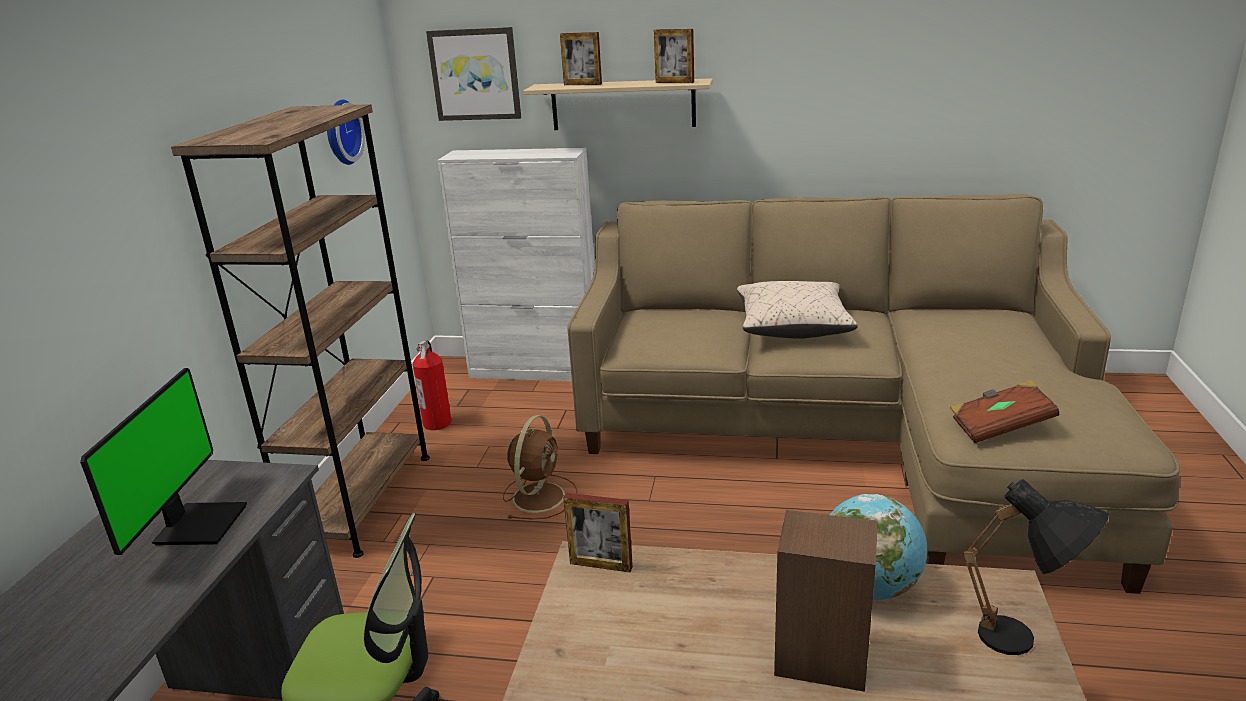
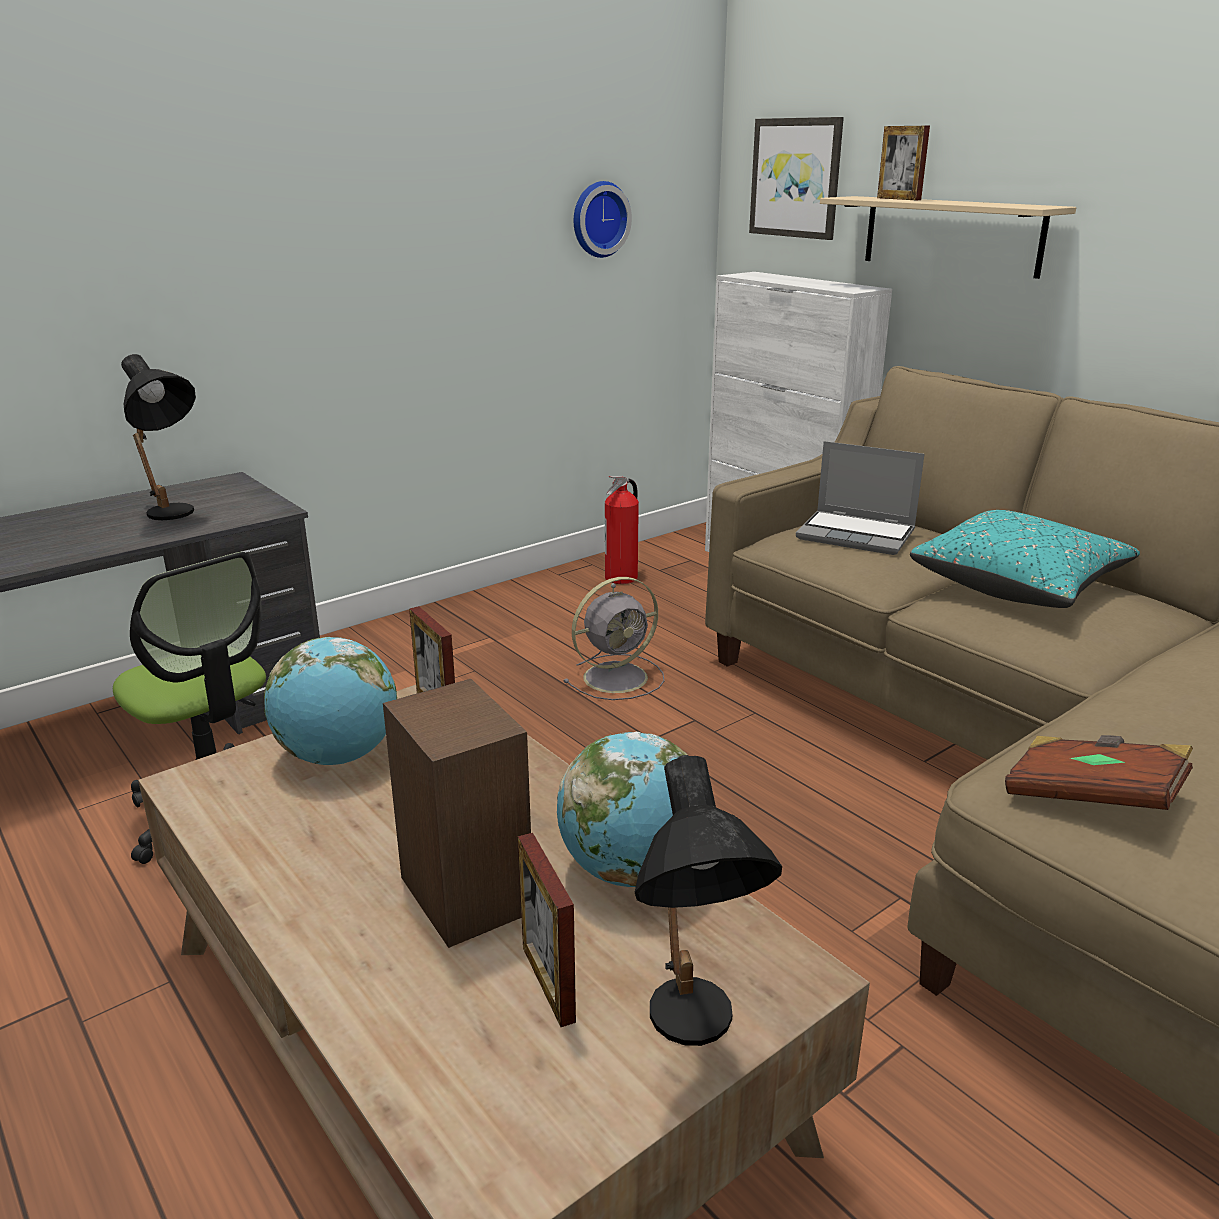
camera: 40 degrees right, 0 degrees up
monitor [80,368,247,555] -> black table lamp [121,354,196,520]
brown bookcase [171,104,430,558] -> none
brown fan [503,415,577,519] -> grey fan [563,577,665,700]
picture frame [654,29,694,83] -> picture frame moved to [518,833,576,1027]
beige pillow [737,281,858,339] -> turquoise pillow [910,510,1140,608]
none -> globe [264,637,397,765]
none -> laptop [796,441,924,555]

